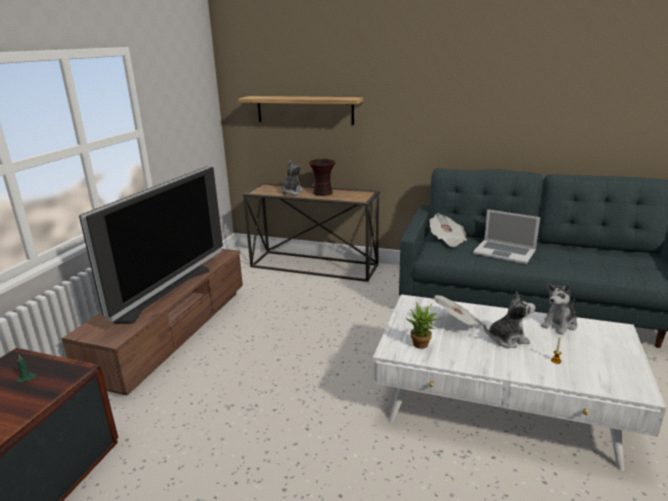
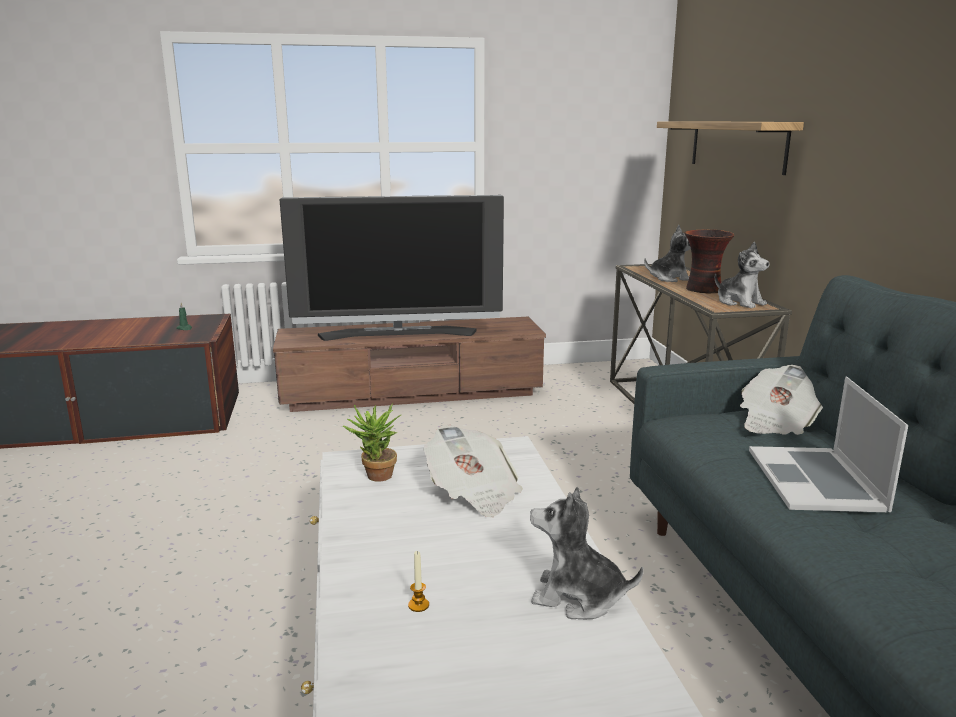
camera: 60 degrees right, 5 degrees down
plush toy [484,292,535,348] -> plush toy moved to [715,242,770,308]

